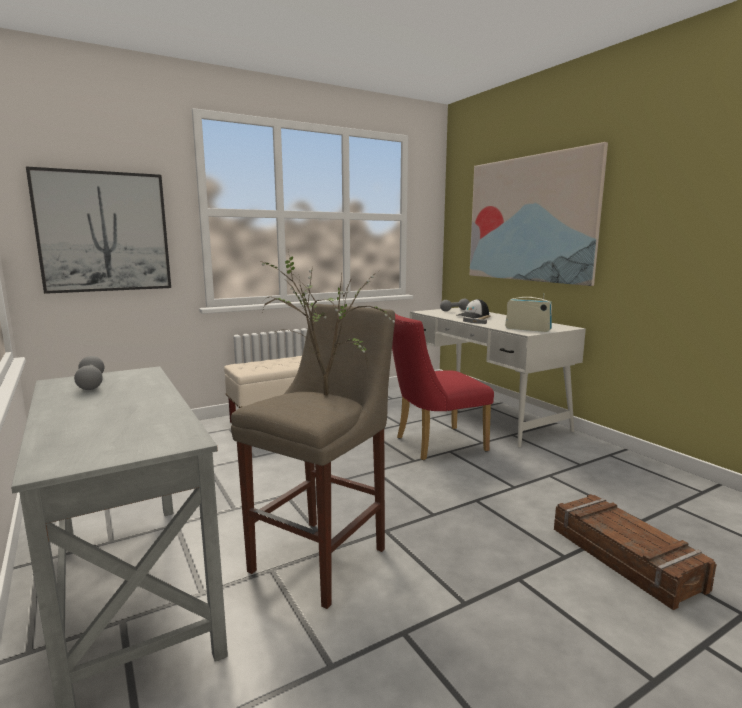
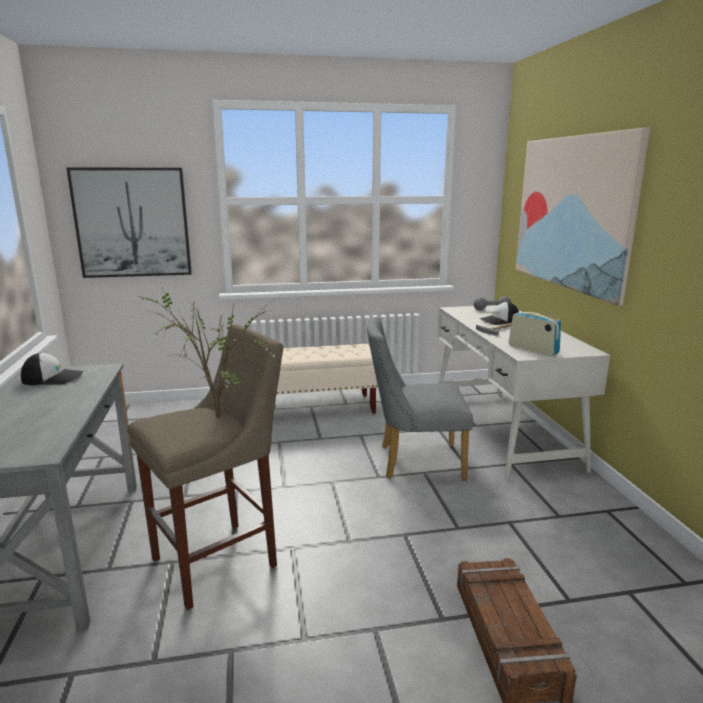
camera: 20 degrees right, 5 degrees up
grey dumbbell [74,356,104,390] -> cap [21,353,83,385]
red chair [392,314,494,460] -> grey chair [367,317,473,480]

